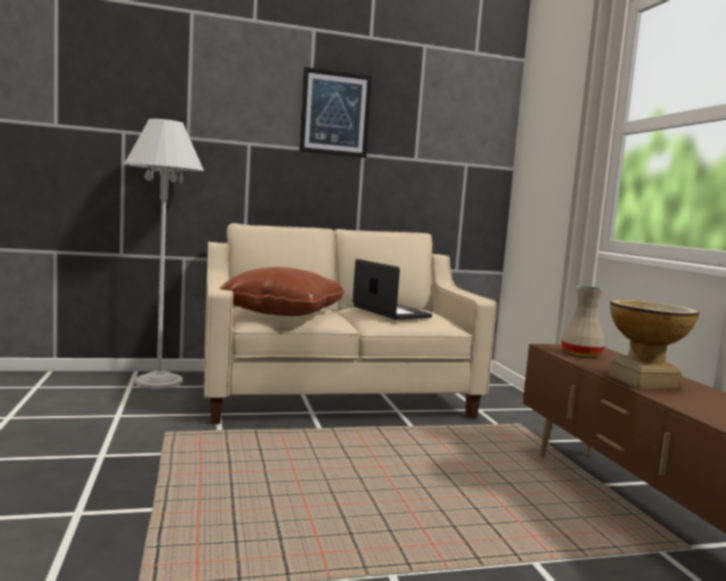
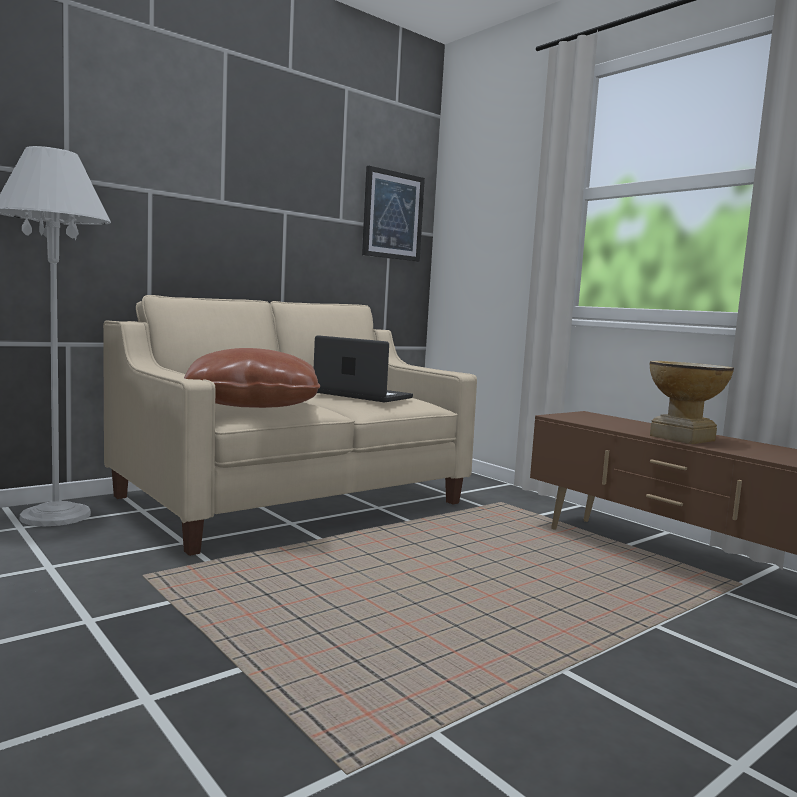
camera: 25 degrees left, 0 degrees up
picture [299,67,372,158] -> picture moved to [362,166,425,262]
beige vase [561,286,605,357] -> none

